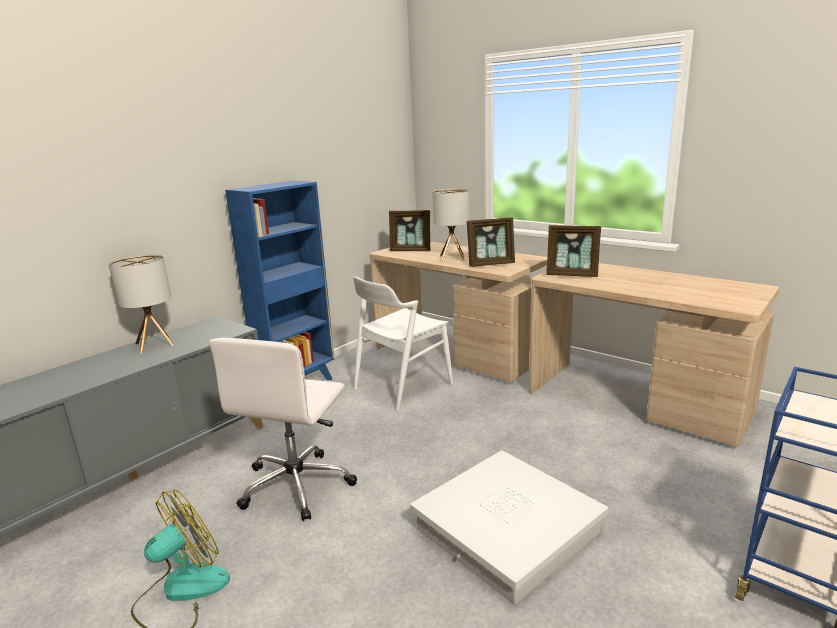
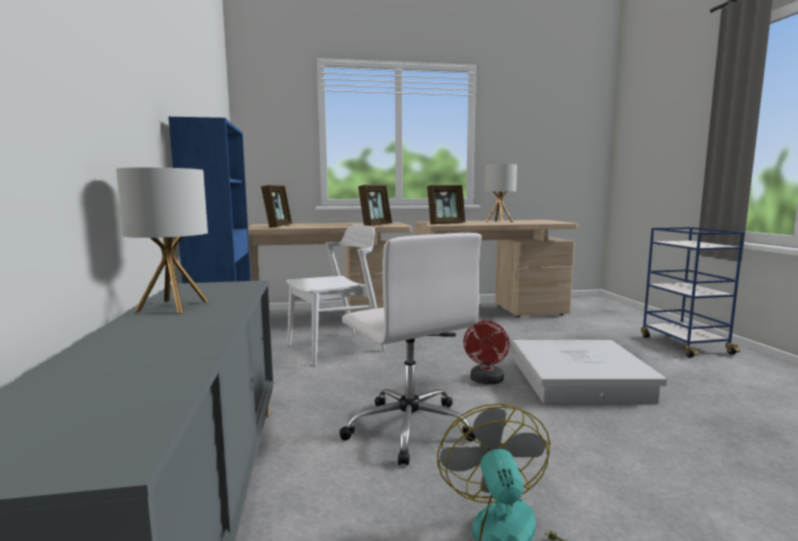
camera: 50 degrees left, 10 degrees down
white chair [353,277,453,412] -> white chair turned 120 degrees counterclockwise [286,225,385,366]
picture frame [389,210,430,251] -> picture frame turned 45 degrees counterclockwise [261,185,292,228]
table lamp [432,189,470,261] -> table lamp moved to [484,164,517,223]
none -> red fan [463,321,510,384]

